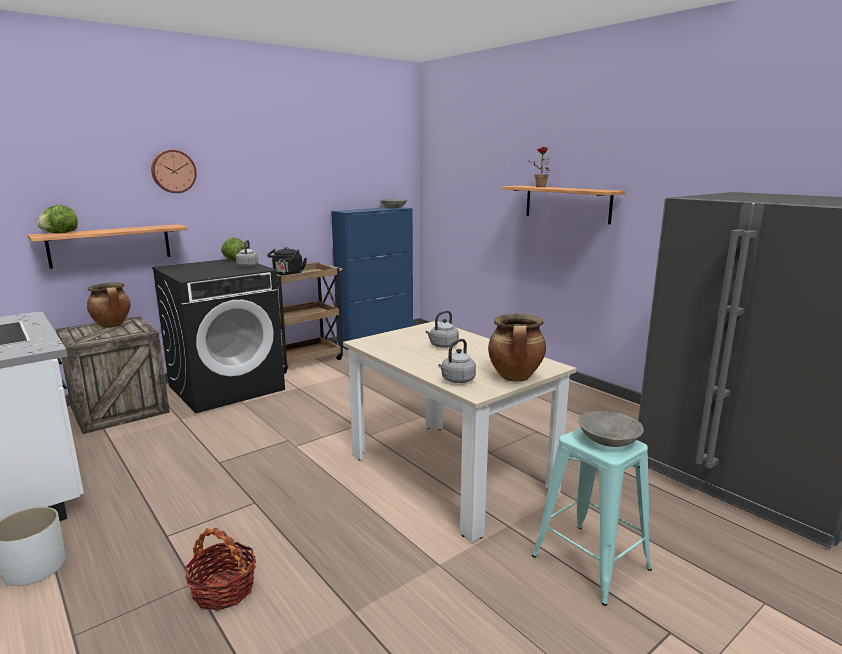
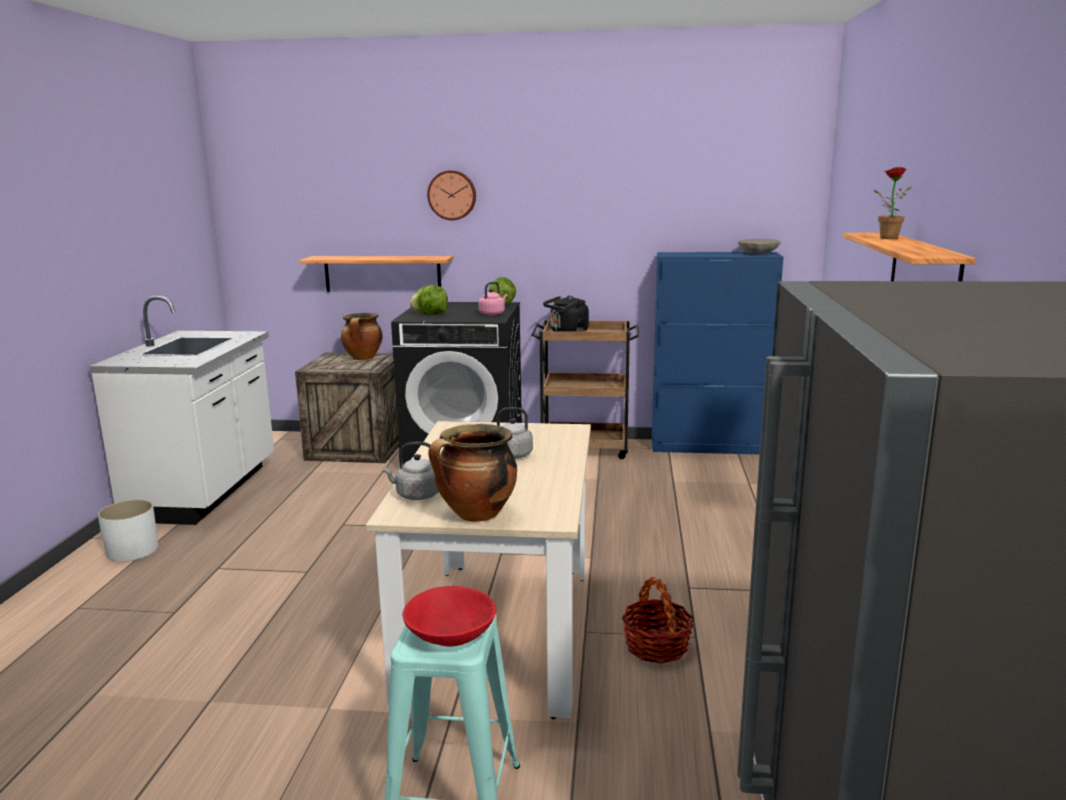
camera: 45 degrees right, 0 degrees up
lettuce [37,205,78,233] -> lettuce moved to [410,285,448,315]
basket [185,528,256,611] -> basket moved to [622,577,694,663]
grey kettle [236,240,258,268] -> pink kettle [478,282,508,315]
grey bowl [578,411,644,447] -> red bowl [402,586,496,647]

